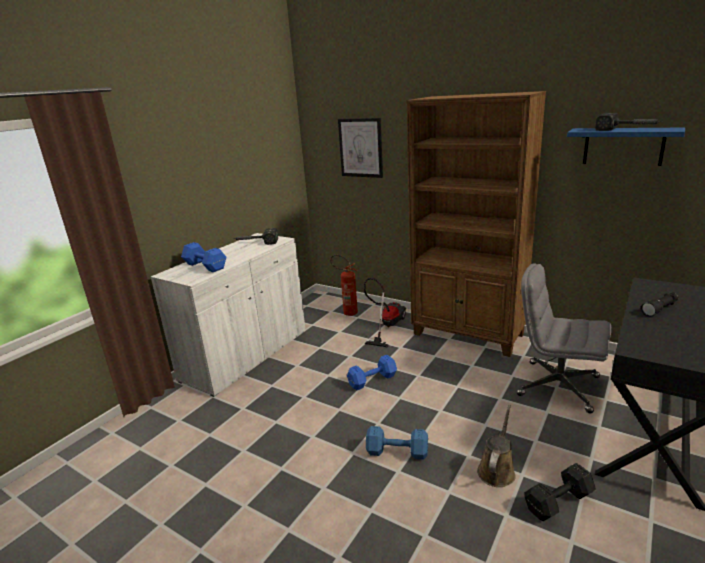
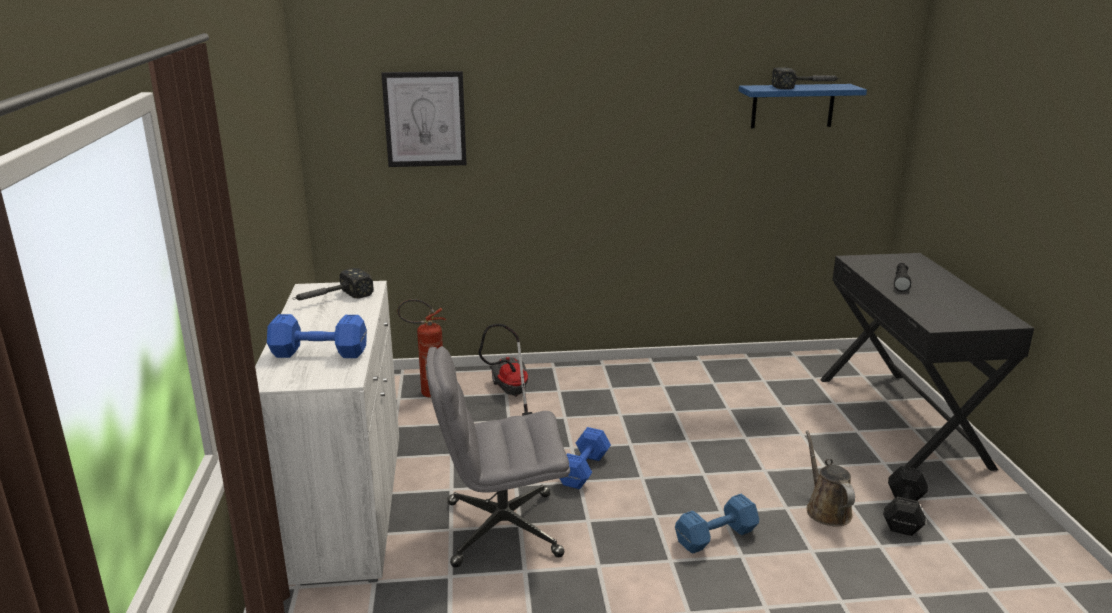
camera: 40 degrees left, 0 degrees up
brown bookcase [407,91,546,357] -> none
grey office chair [517,263,611,414] -> grey office chair moved to [426,346,570,567]

